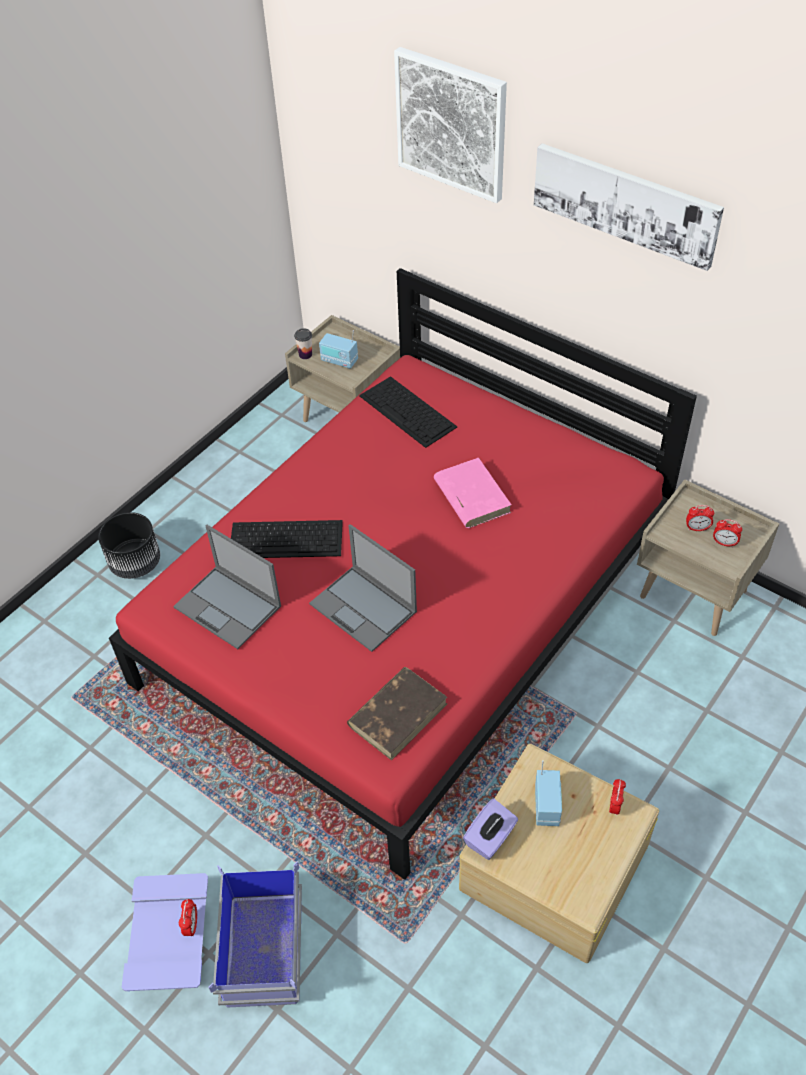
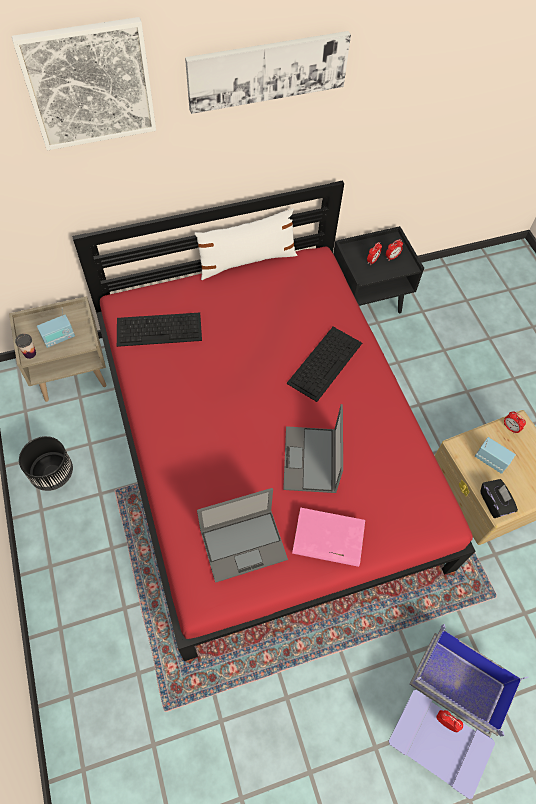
camera: 60 degrees left, 10 degrees up
black planter [98,512,160,579] -> black planter moved to [19,436,73,491]
keyboard [231,520,343,558] -> keyboard moved to [286,327,362,402]
laptop [309,524,417,652] -> laptop turned 105 degrees clockwise [283,404,343,493]
brown book [347,667,447,760] -> none
pink book [434,458,511,528] -> pink book moved to [292,507,365,567]
purple tissue box [463,799,518,860] -> black tissue box [480,479,518,518]
beige nightstand [637,479,779,636] -> black nightstand [333,226,424,313]
none -> white pillow [194,208,297,280]

